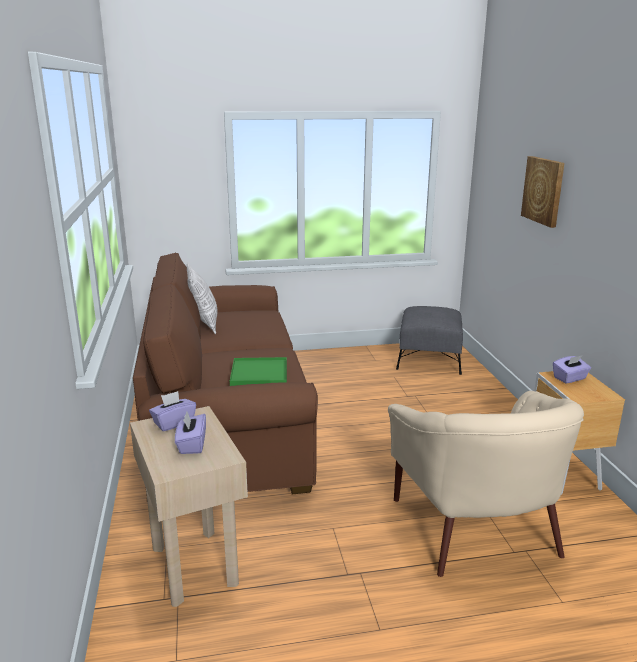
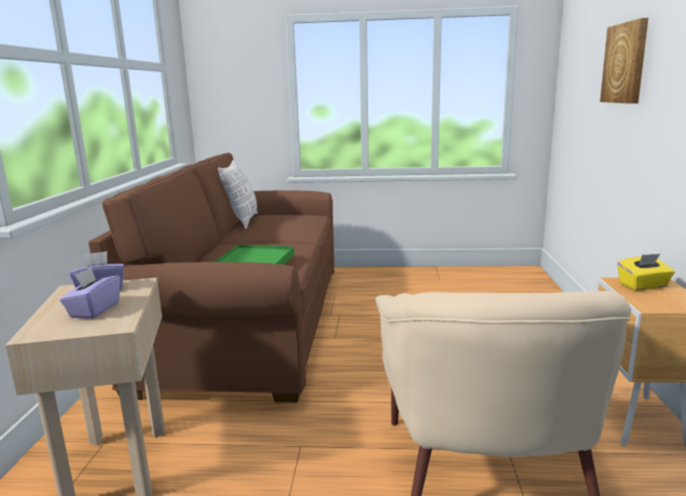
camera: 15 degrees right, 5 degrees down
grey ottoman [396,306,463,375] -> none
purple tissue box [553,356,591,383] -> yellow tissue box [617,254,675,291]

